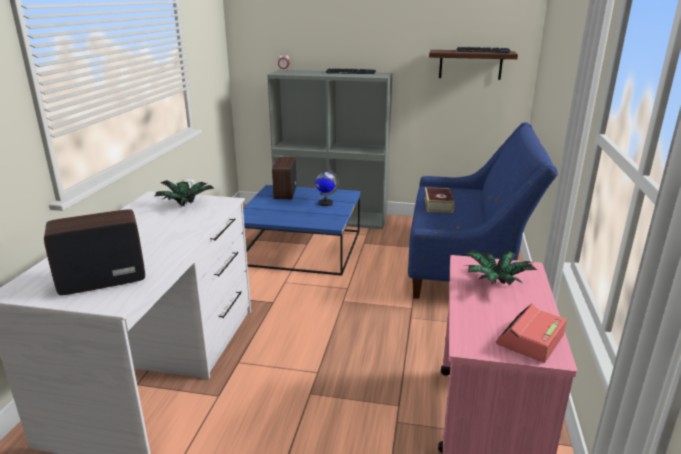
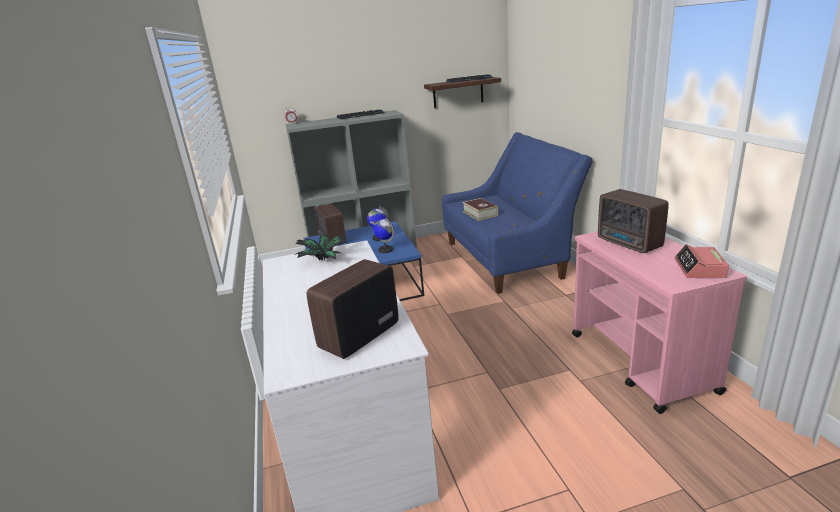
camera: 25 degrees left, 0 degrees up
potted plant [462,249,537,285] -> radio [598,189,668,253]
none -> globe [373,218,394,253]

